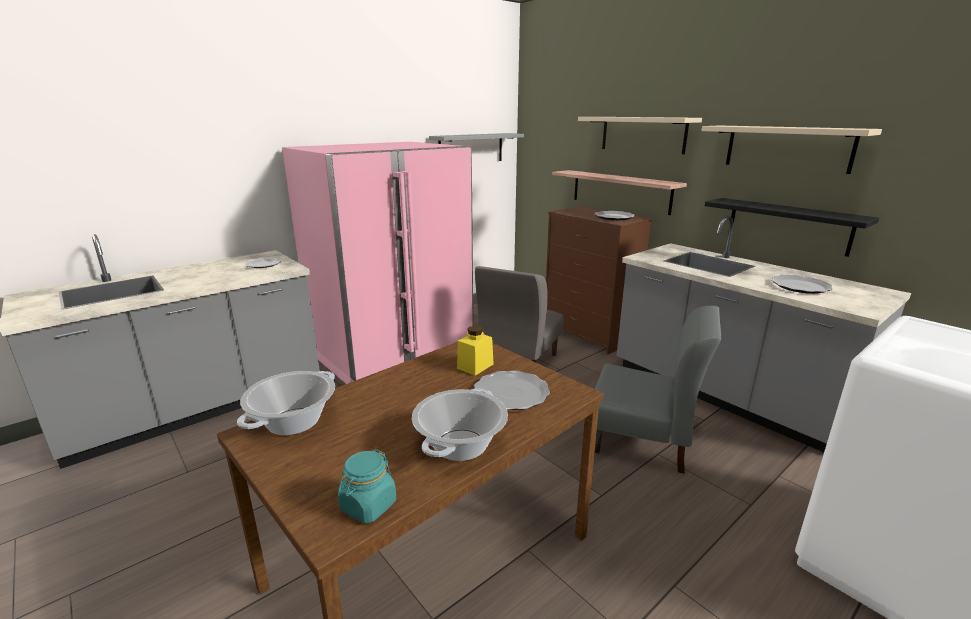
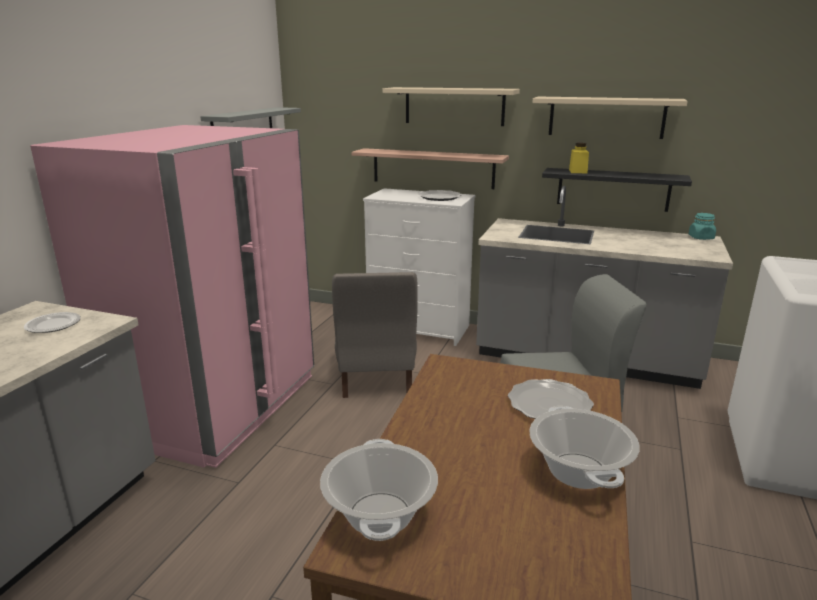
camera: 30 degrees left, 0 degrees up
turquoise jar [338,449,396,523] -> turquoise jar moved to [689,213,716,240]
yellow jar [457,326,493,376] -> yellow jar moved to [569,143,589,173]
brown dresser [546,206,652,355] -> white dresser [363,188,475,346]
plate [771,275,833,294] -> none

